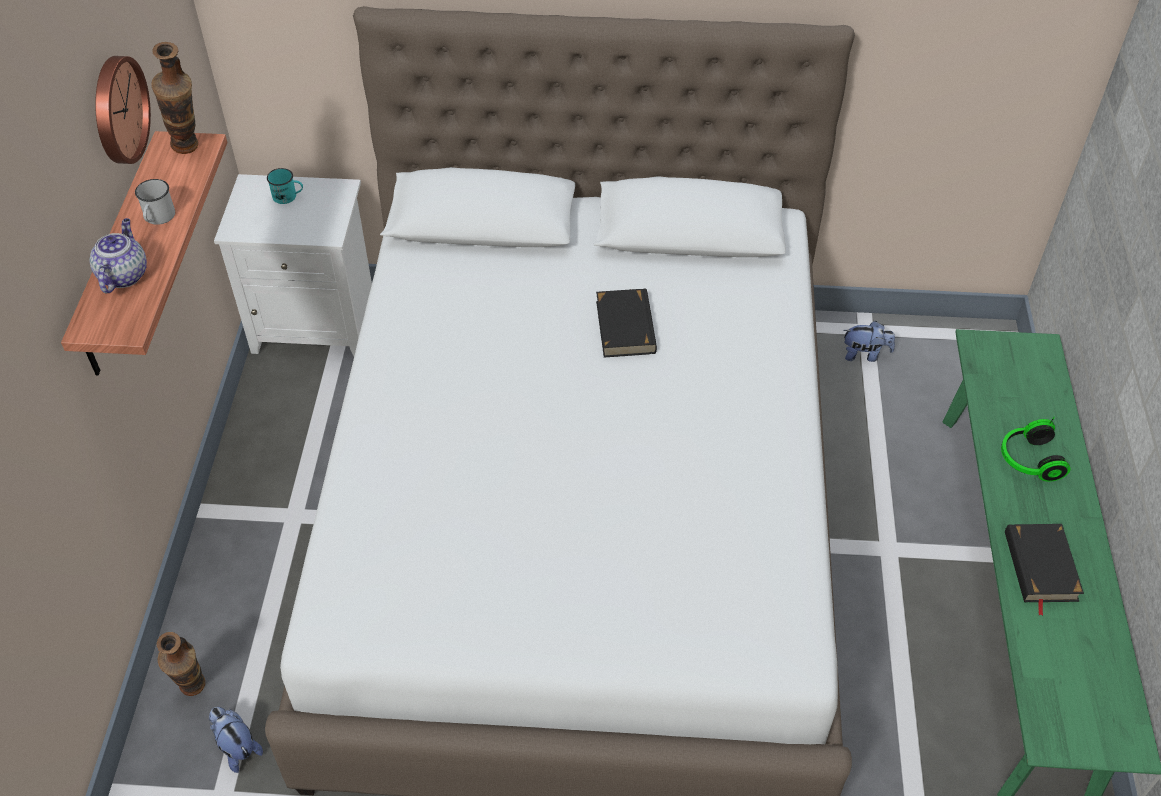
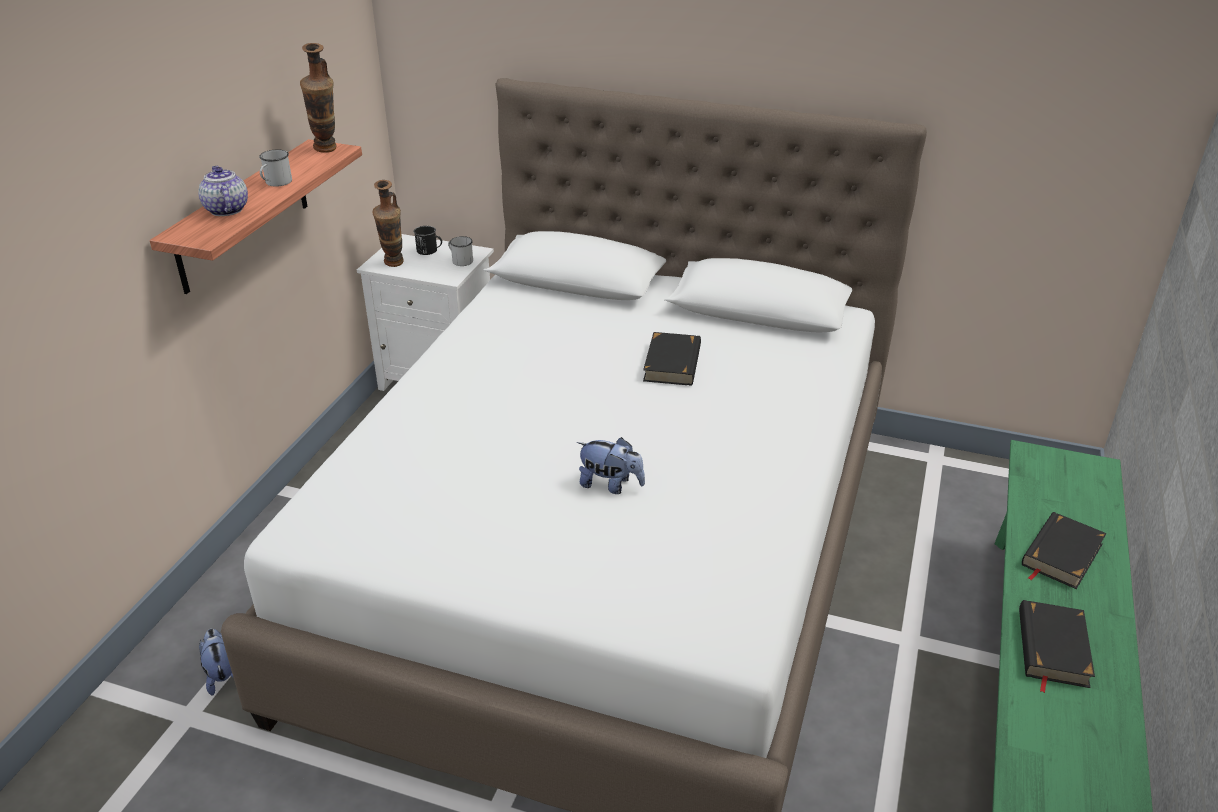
camera: 15 degrees right, 15 degrees down
teapot [89,218,147,293] -> teapot turned 45 degrees counterclockwise [198,166,248,216]
wall clock [95,56,151,164] -> none
vase [156,632,205,696] -> vase moved to [373,180,404,267]
turquoise mug [267,168,303,204] -> black mug [414,226,442,255]
plush toy [843,321,895,362] -> plush toy moved to [577,437,645,494]
headphones [1001,417,1070,482] -> black book [1022,512,1107,589]
none -> white mug [448,236,473,266]

